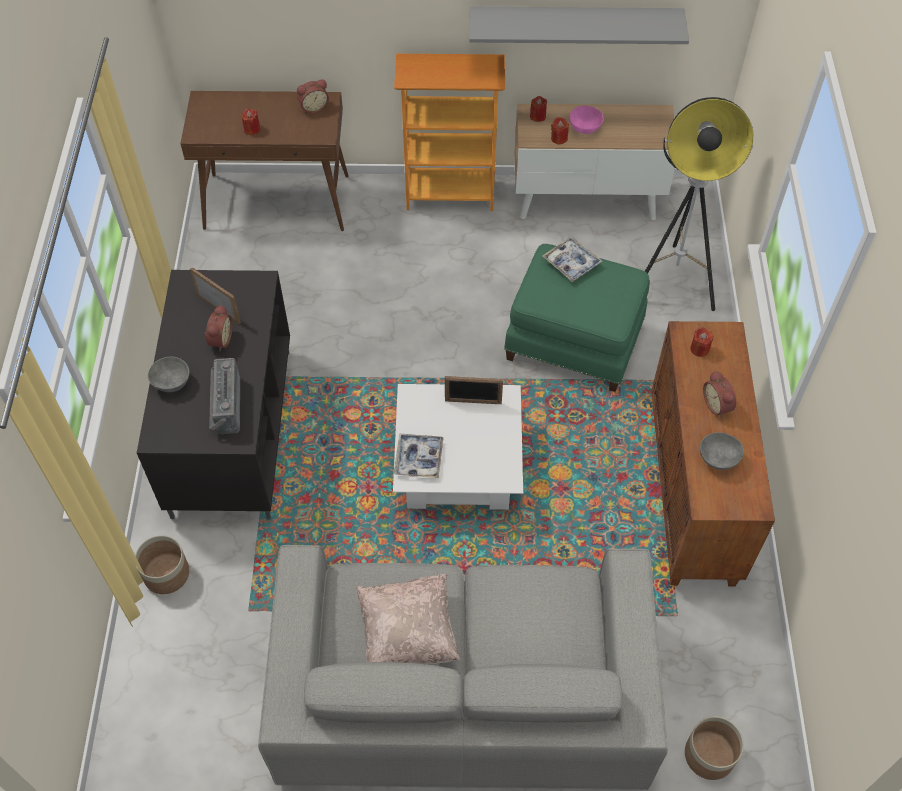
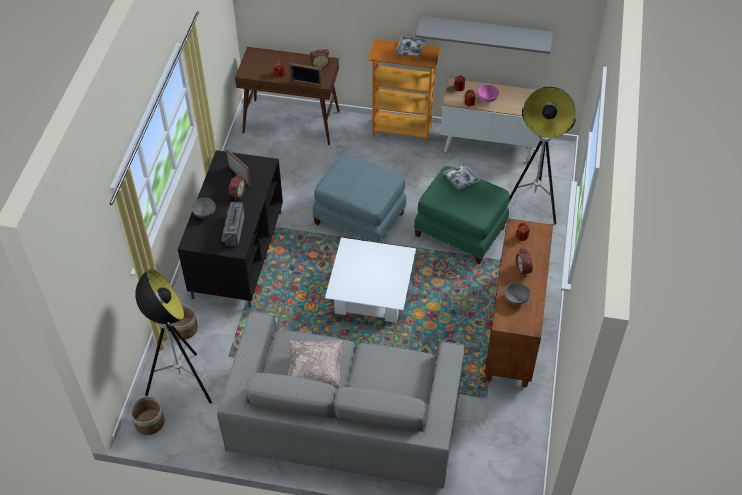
camera: 10 degrees right, 5 degrees down
tray [394,434,444,478] -> tray moved to [395,36,426,58]
picture frame [445,376,503,404] -> picture frame moved to [289,63,322,87]
planter [685,716,744,780] -> planter moved to [130,397,164,435]
none -> floor lamp [135,269,212,404]
none -> blue ottoman [312,154,407,243]

